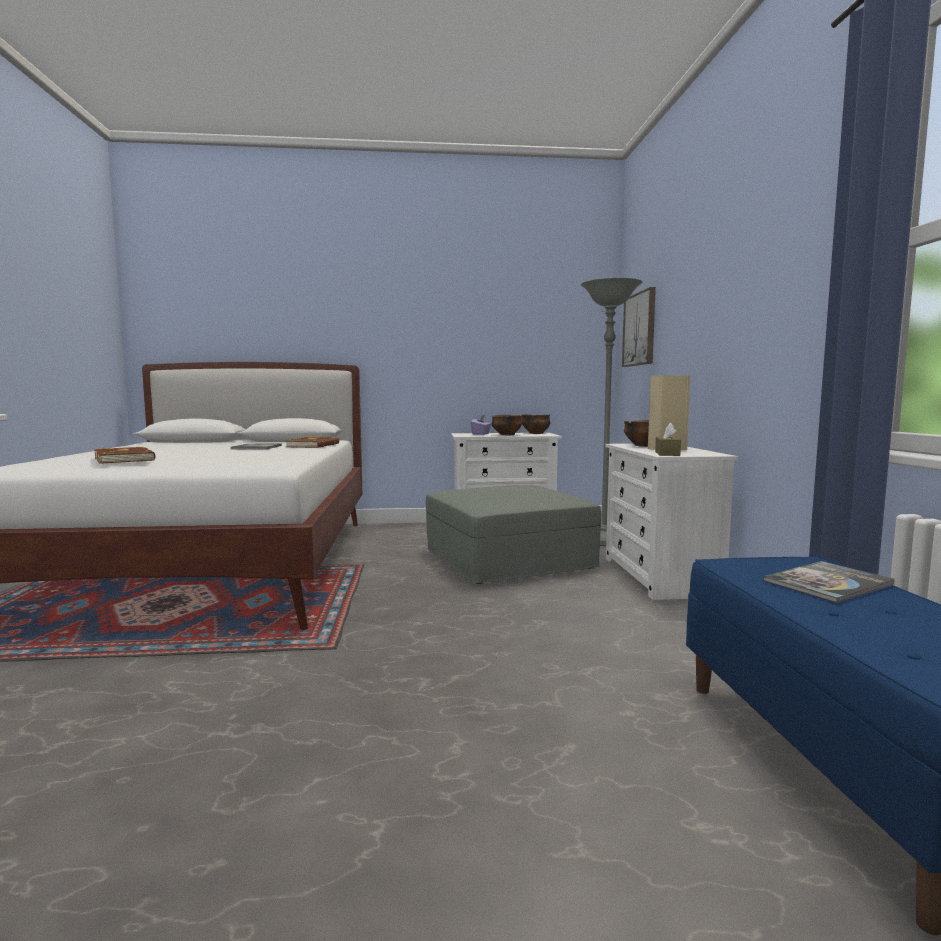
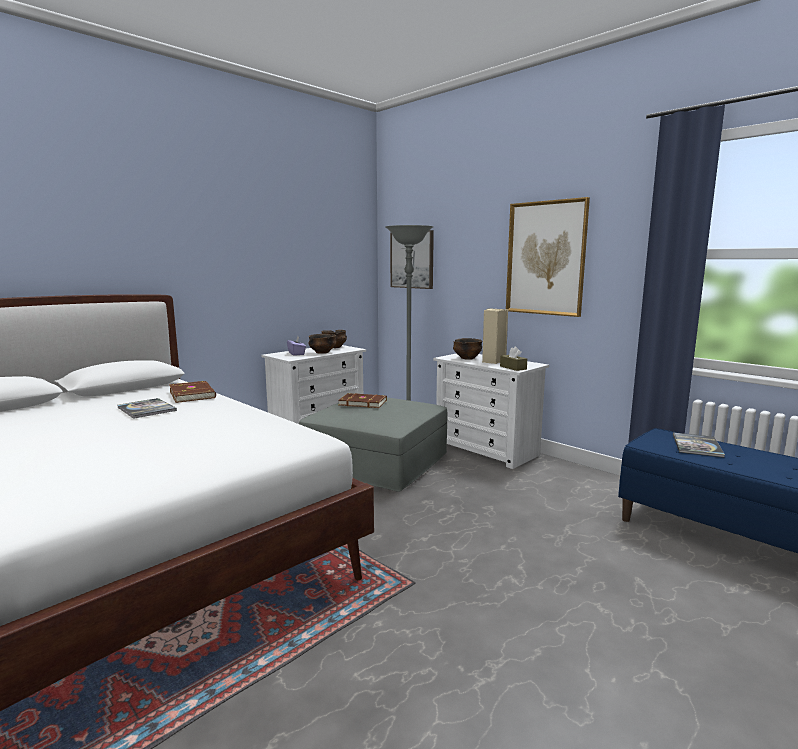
camera: 40 degrees left, 5 degrees up
brown book [94,446,155,464] -> brown book moved to [338,393,387,408]
none -> picture [506,197,590,317]

